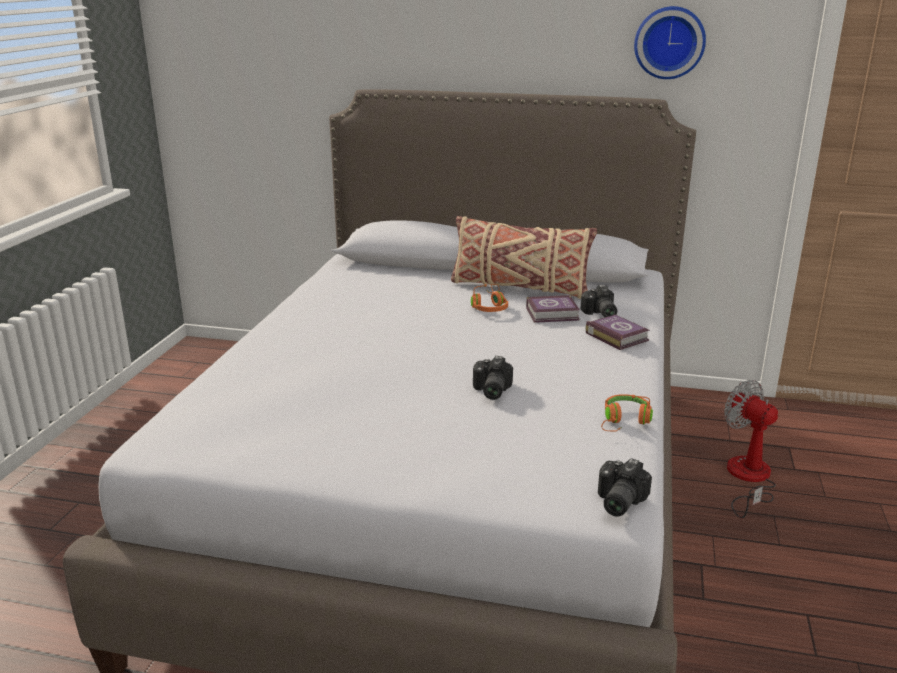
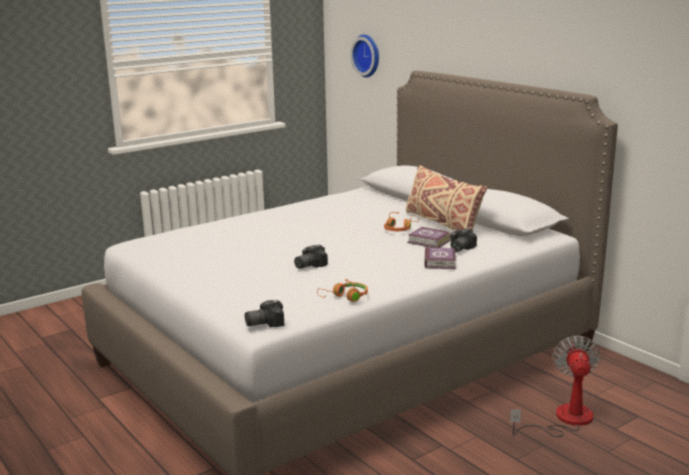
camera: 40 degrees right, 5 degrees down
wall clock [634,6,706,79] -> wall clock moved to [350,35,379,77]

